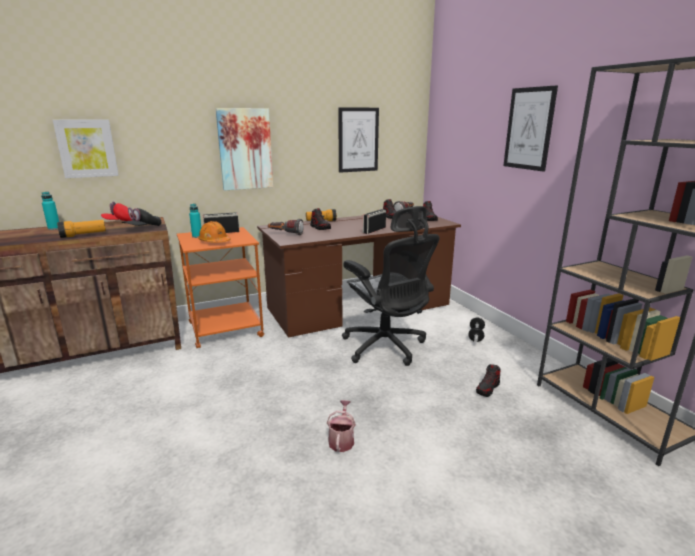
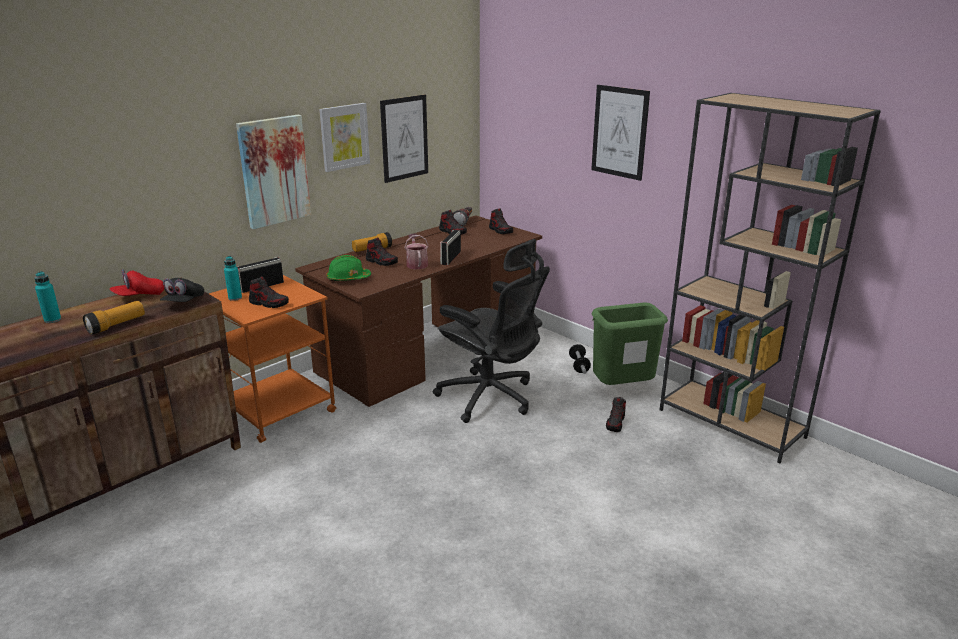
camera: 20 degrees left, 5 degrees up
picture [53,119,119,178] -> picture moved to [319,103,370,172]
orange hard hat [198,221,231,243] -> shoe [249,276,289,308]
flashlight [268,219,304,235] -> green hard hat [326,255,371,281]
watering can [327,400,356,452] -> watering can moved to [405,233,429,270]
none -> green trash can [592,303,668,385]

